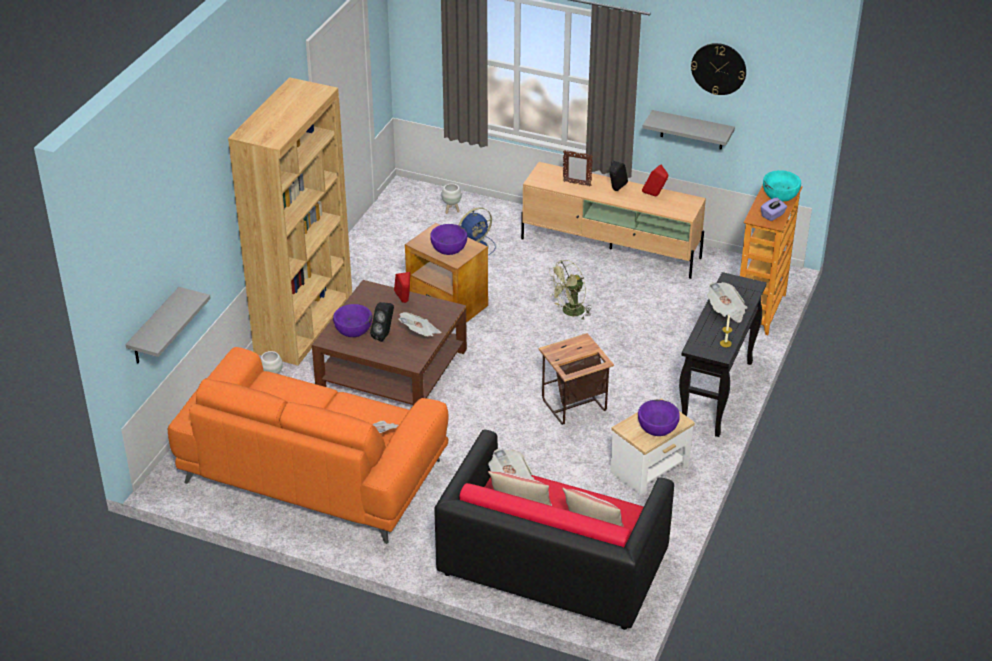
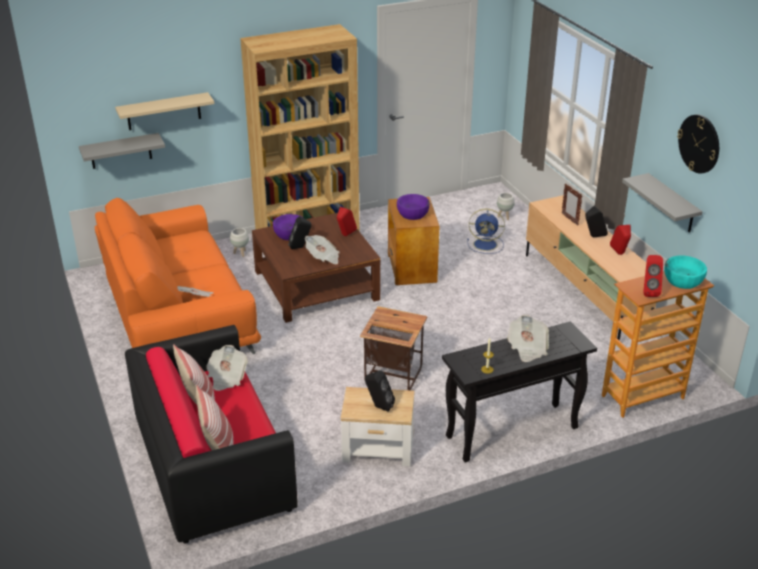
camera: 45 degrees right, 5 degrees down
green fan [547,260,592,320] -> none
purple bowl [638,400,680,436] -> black speaker [365,370,395,412]
purple tissue box [761,198,787,221] -> red speaker [643,255,663,297]
none -> beige shelf [115,92,214,130]

